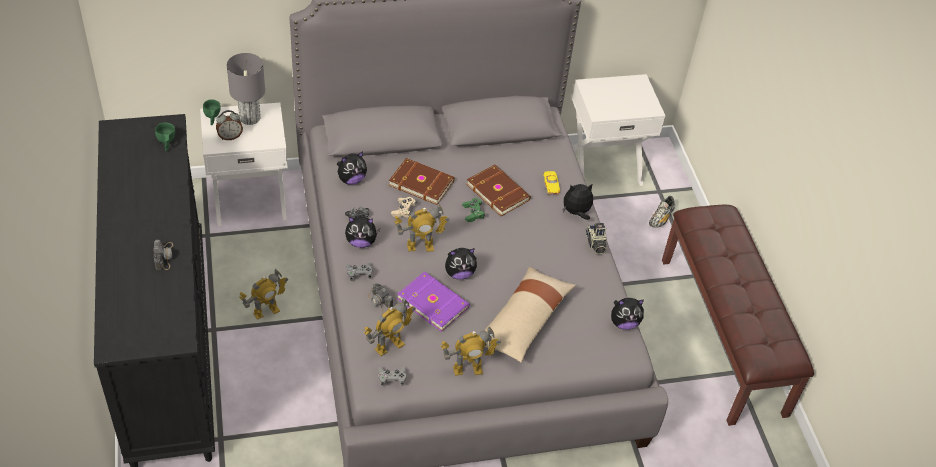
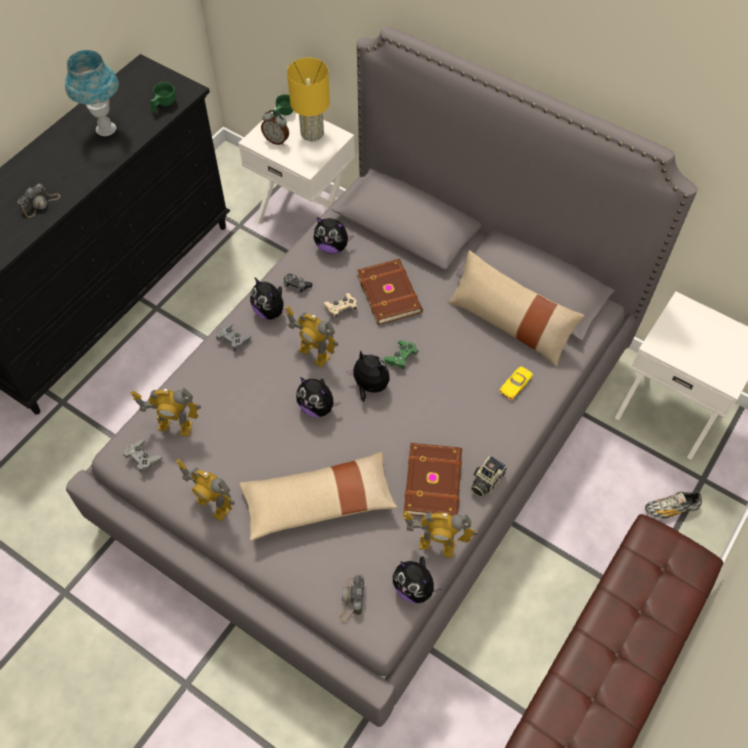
camera: 50 degrees right, 10 degrees up
grey table lamp [227,53,265,125] -> yellow table lamp [287,58,330,141]
toy robot [239,269,288,320] -> toy robot moved to [403,511,478,558]
camera [368,283,393,315] -> camera moved to [339,575,364,622]
purple book [397,271,470,332] -> none
brown book [466,164,531,216] -> brown book moved to [404,443,462,516]
plush toy [563,183,593,220] -> plush toy moved to [347,350,390,402]
none -> blue table lamp [65,50,119,136]
none -> beige pillow [449,250,584,366]

